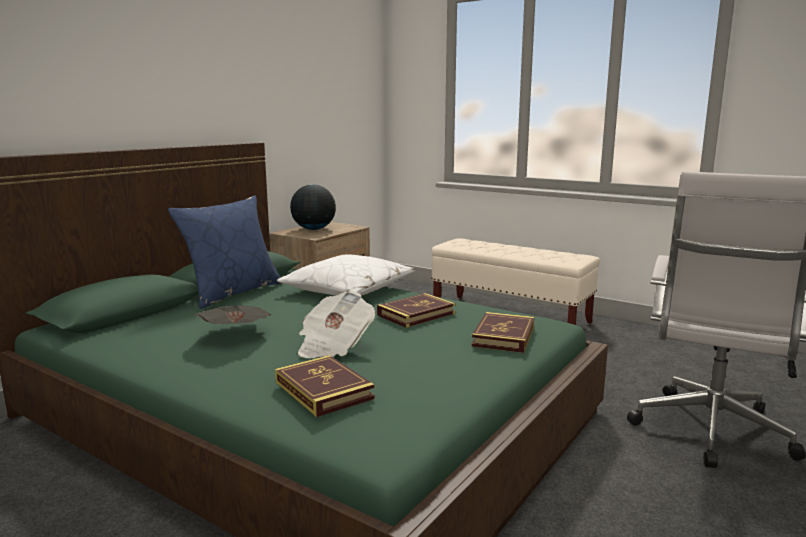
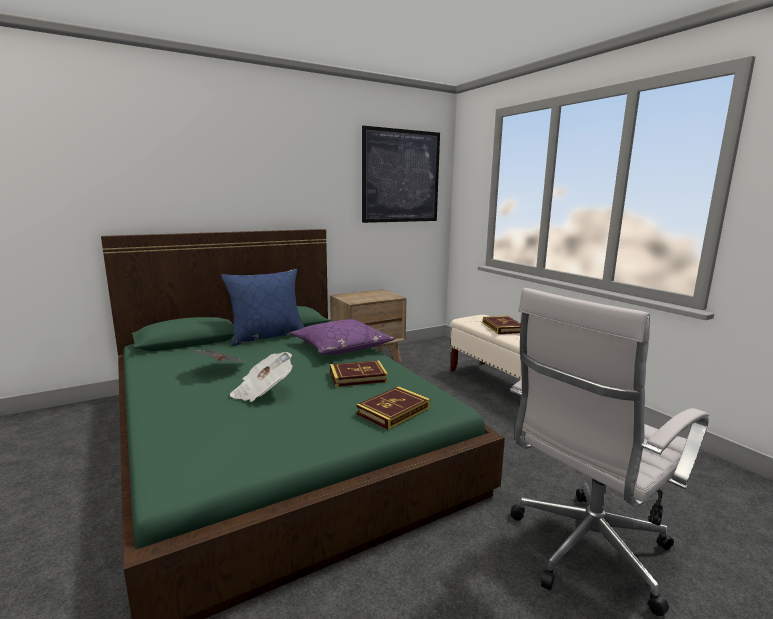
camera: 25 degrees right, 0 degrees up
book [275,355,375,417] -> book moved to [483,316,521,334]
white pillow [277,254,415,296] -> purple pillow [291,319,395,355]
globe [290,184,336,230] -> none
none -> picture [362,126,440,223]

